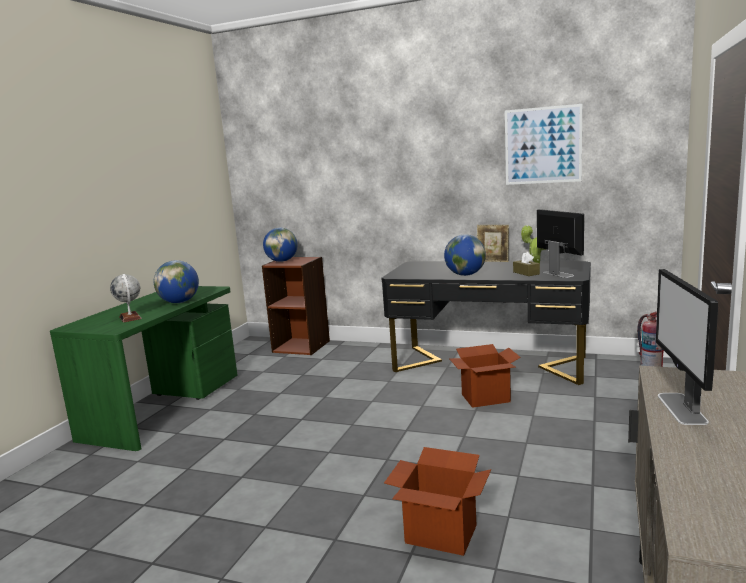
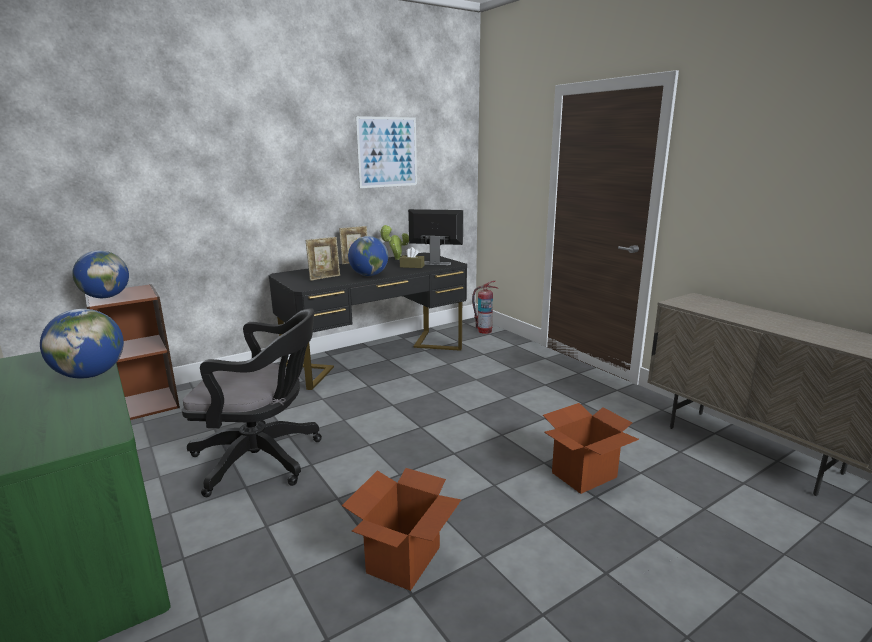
camera: 55 degrees left, 5 degrees up
globe [110,274,142,323] -> none
cardboard box [449,344,521,408] -> cardboard box moved to [342,468,461,591]
monitor [656,269,718,425] -> none
none -> black office chair [182,308,322,497]
none -> picture frame [306,237,340,281]

